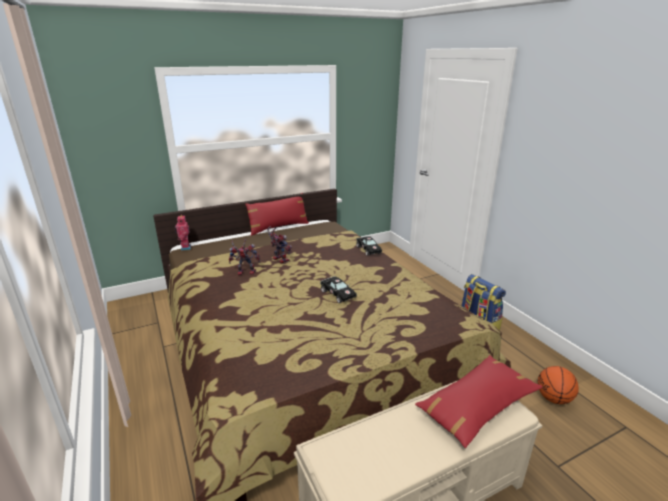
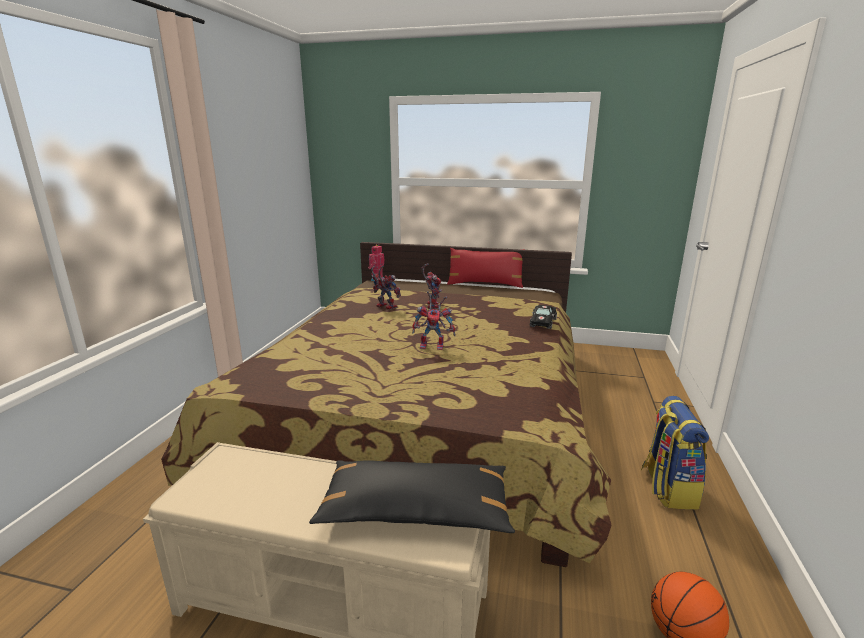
camera: 40 degrees right, 5 degrees down
black toy car [320,276,357,303] -> toy robot [412,291,456,350]
red pillow [415,355,543,448] -> black pillow [309,460,515,533]

